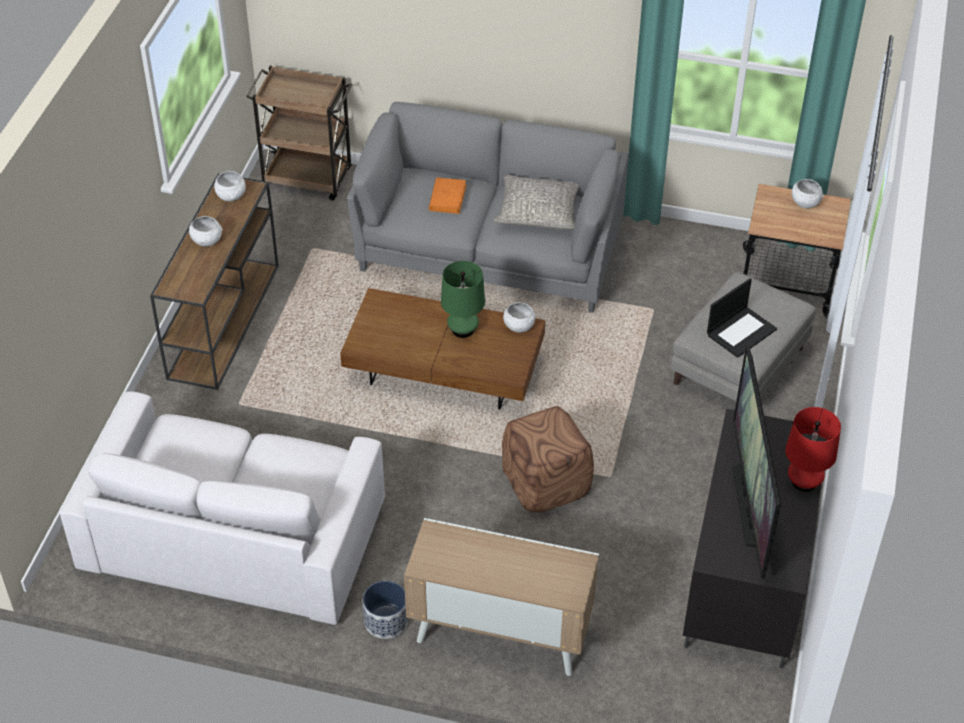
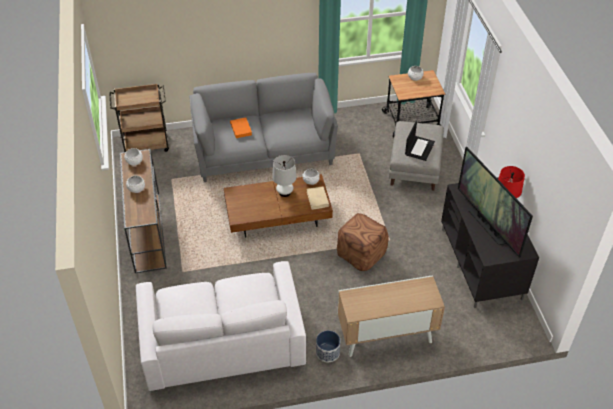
camera: 25 degrees left, 0 degrees up
green table lamp [441,261,485,338] -> white table lamp [272,155,297,197]
grey pillow [494,174,580,230] -> none
none -> beige book [307,186,330,210]

